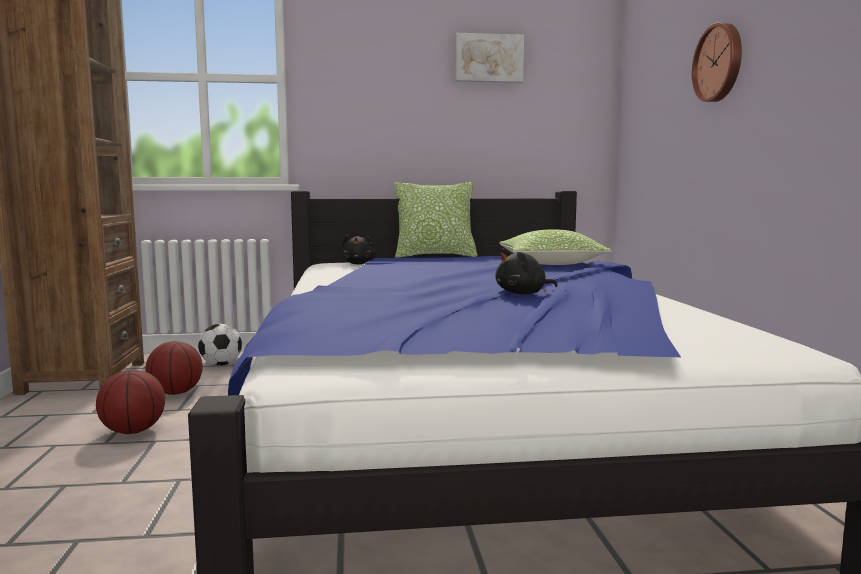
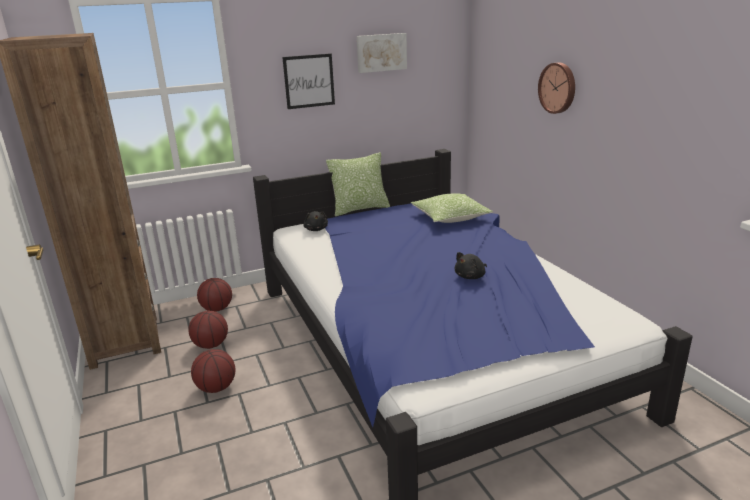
camera: 15 degrees left, 15 degrees up
football [198,324,242,366] -> basketball [197,278,232,312]
none -> picture [282,54,335,109]

